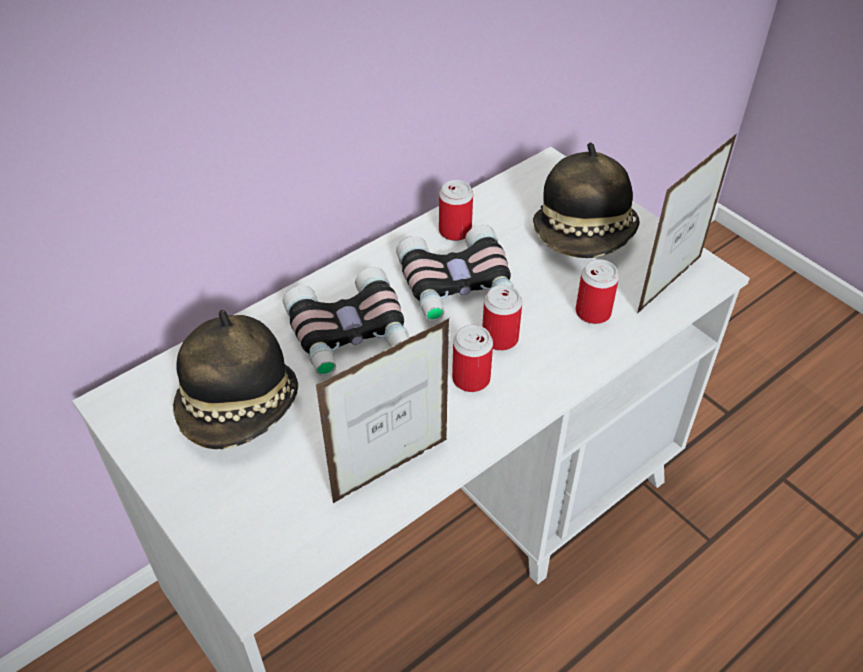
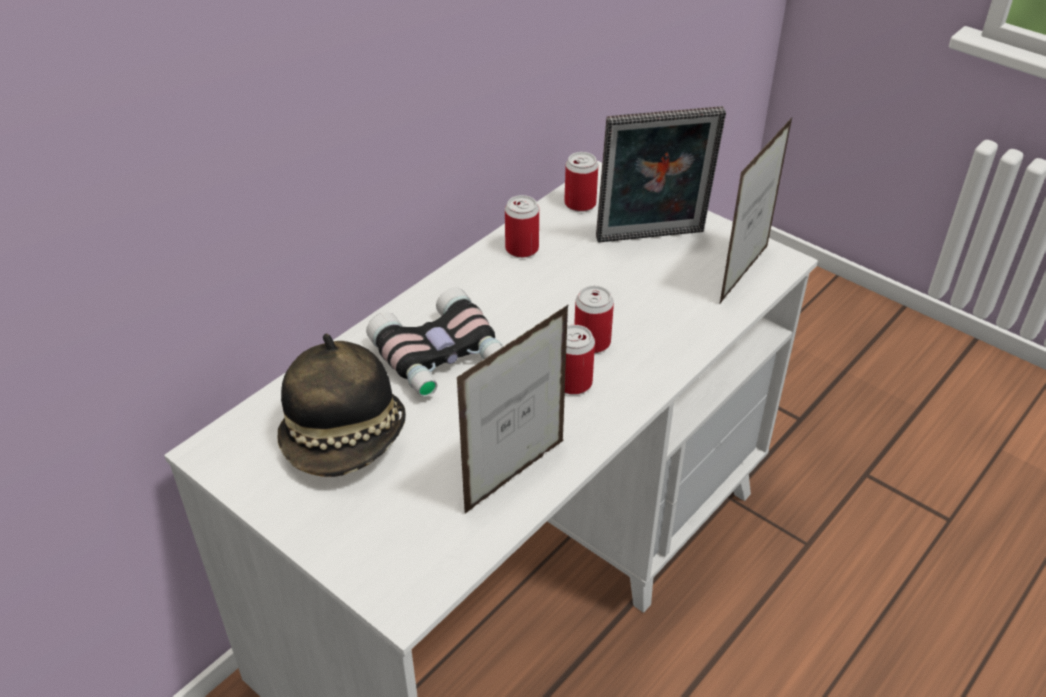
camera: 10 degrees left, 5 degrees down
binoculars [396,225,514,321] -> none
hat [533,142,640,258] -> picture frame [596,106,726,242]
can [576,259,619,324] -> can moved to [564,152,598,212]

